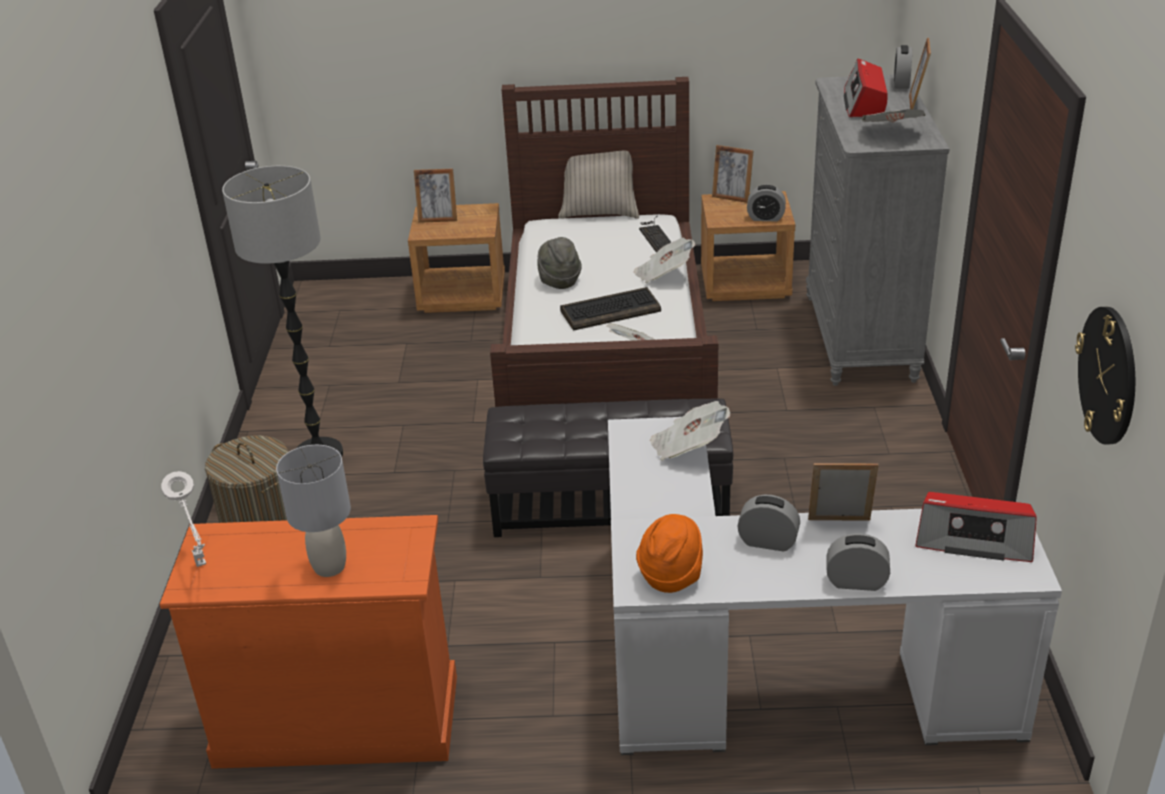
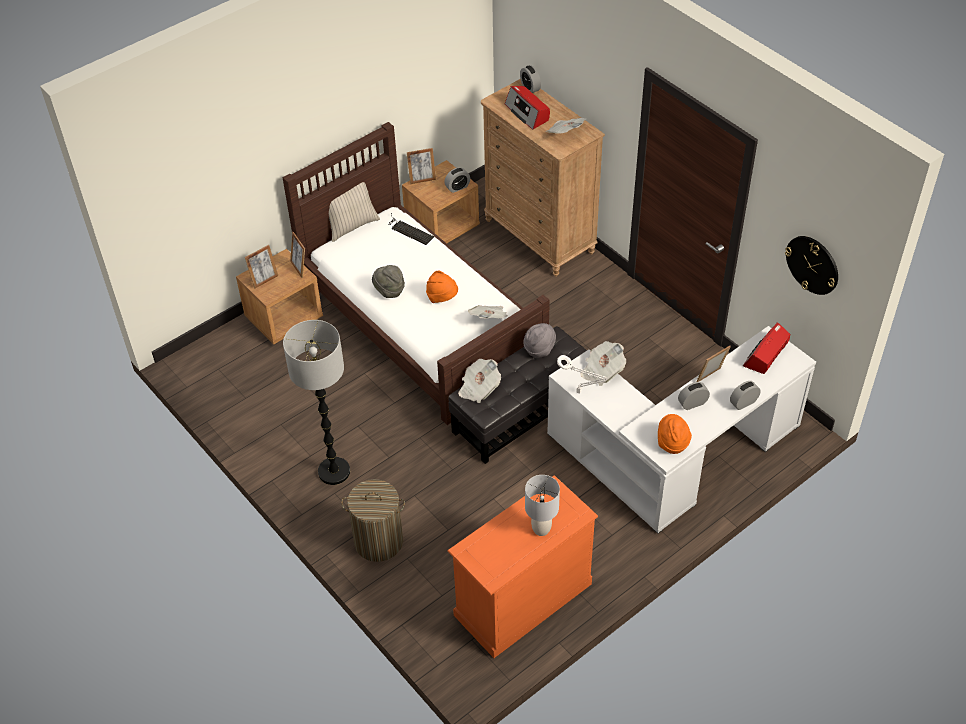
camera: 40 degrees left, 15 degrees up
white table lamp [161,471,206,567] -> white table lamp moved to [557,355,607,394]
keyboard [560,287,661,331] -> orange hat [426,271,458,303]
newspaper [634,238,695,283] -> newspaper moved to [458,358,501,403]
grey dresser [806,74,950,386] -> brown dresser [481,79,605,277]
picture frame [909,38,931,109] -> picture frame moved to [290,232,305,278]
radio [915,492,1037,562] -> radio turned 150 degrees clockwise [743,322,790,374]
none -> grey hat [523,323,556,358]

